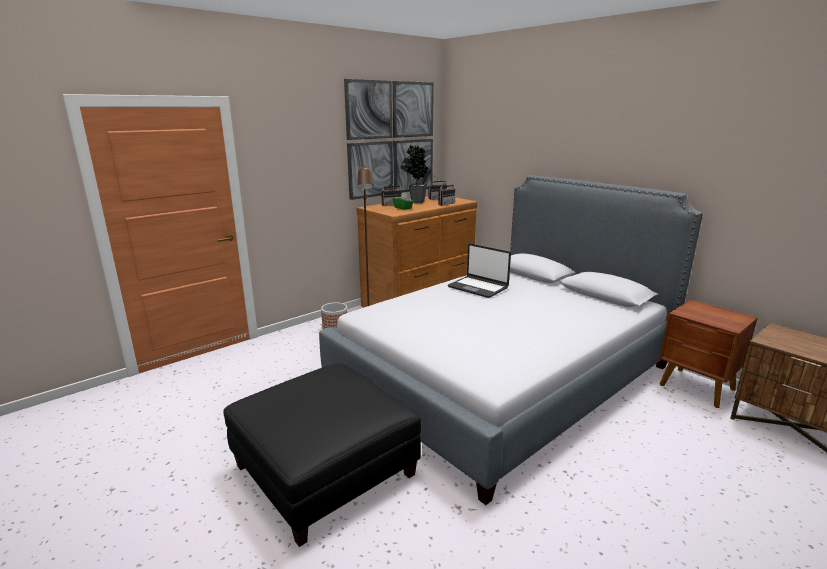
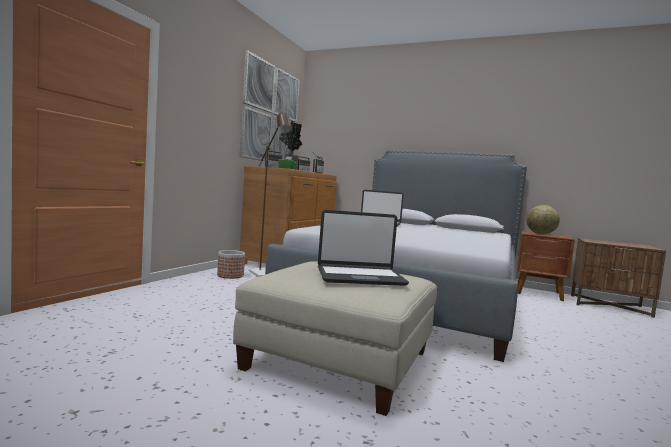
camera: 25 degrees left, 15 degrees down
black ottoman [223,363,421,547] -> beige ottoman [233,261,437,416]
none -> laptop [318,210,409,286]
none -> globe [527,205,560,234]

